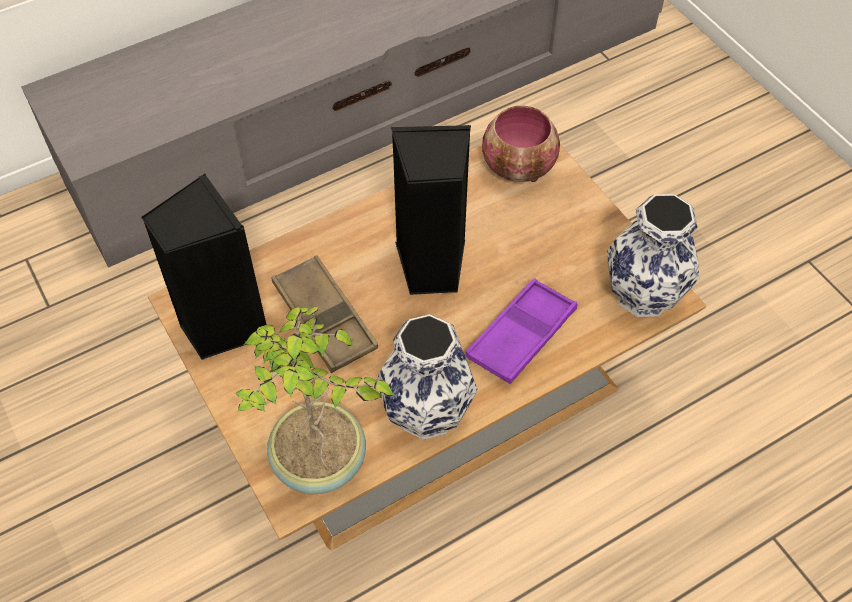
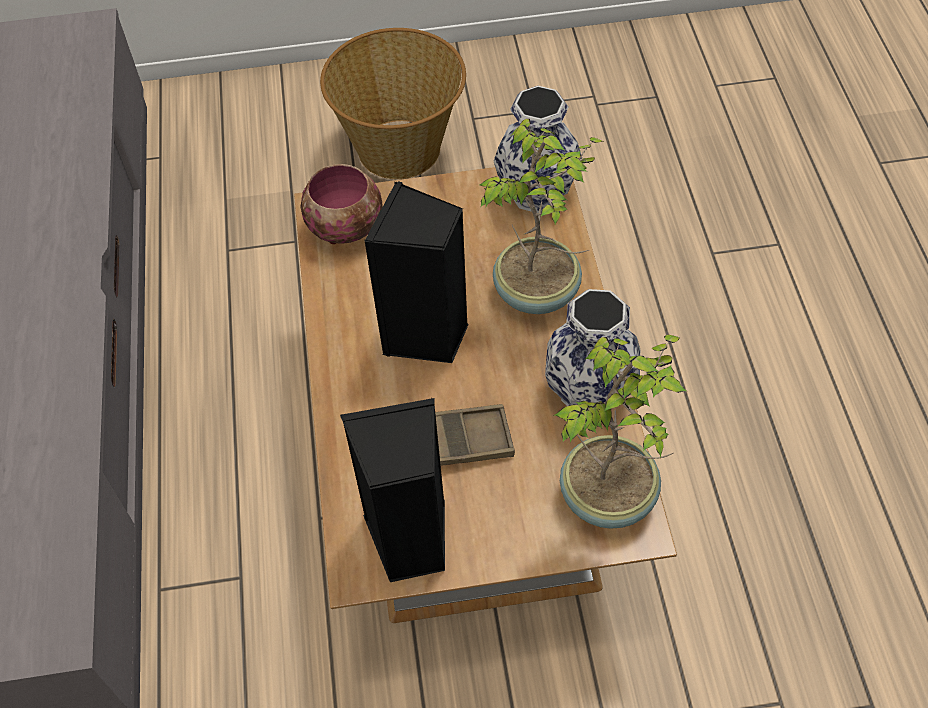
camera: 65 degrees left, 0 degrees up
purple tray [465,278,578,384] -> potted plant [480,119,602,314]
none -> basket [320,28,466,179]

